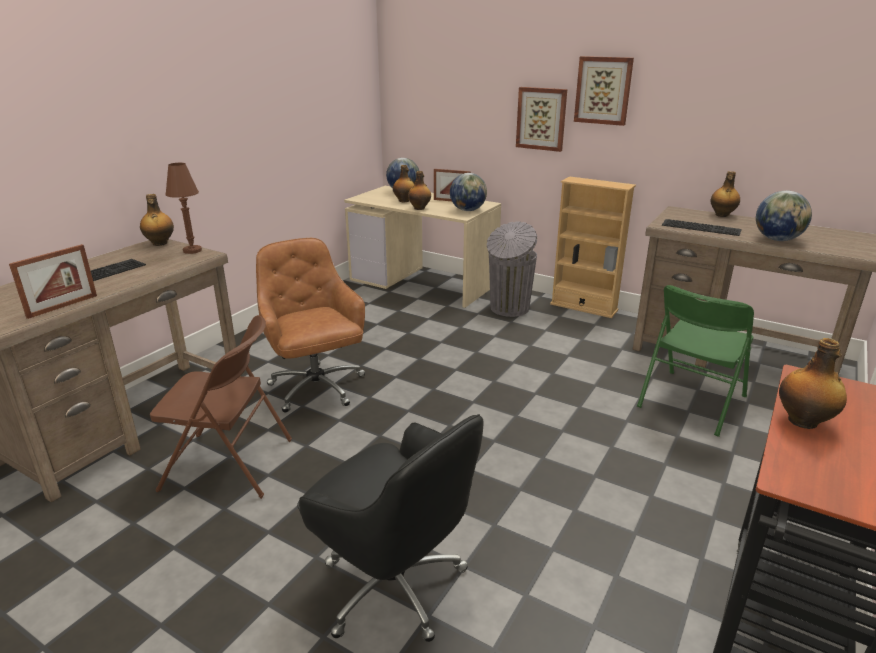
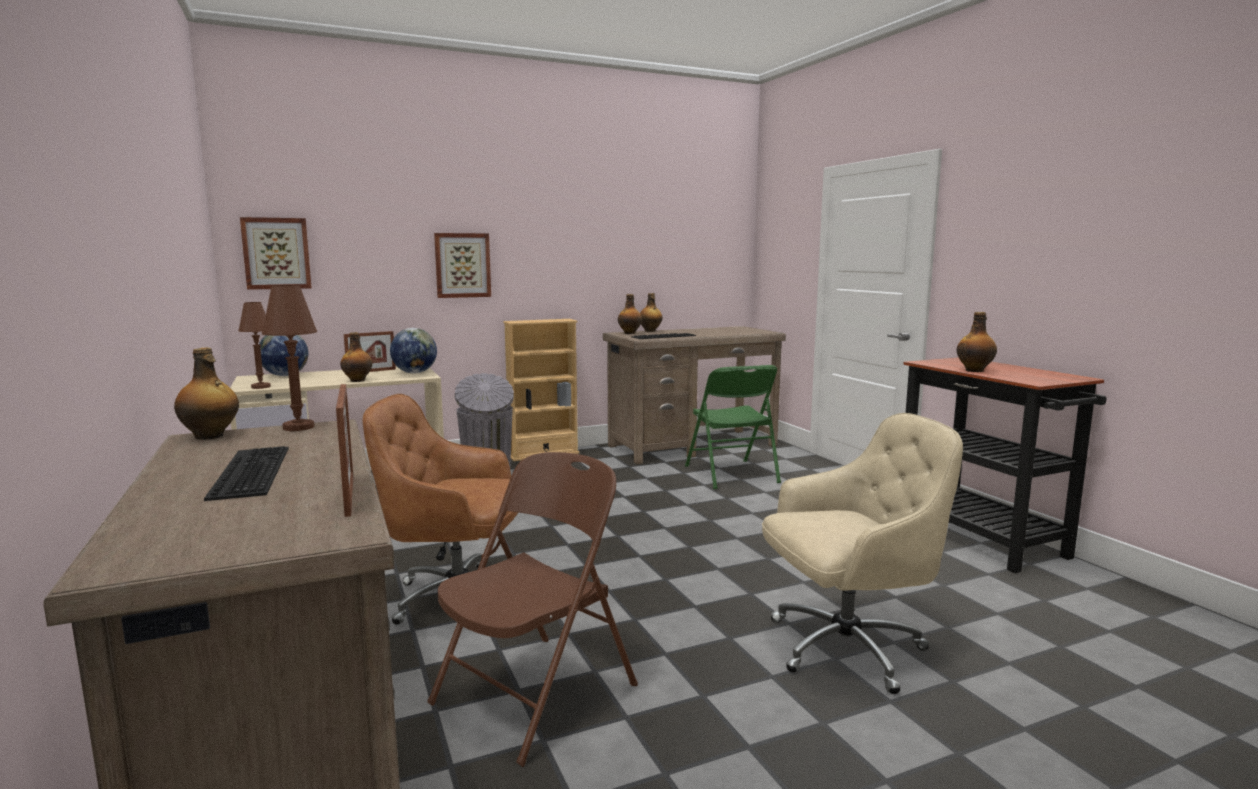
camera: 55 degrees left, 15 degrees down
black office chair [297,414,484,642] -> beige office chair [762,413,963,694]
bottle [393,165,414,202] -> bottle moved to [618,294,642,334]
picture [574,56,634,126] -> picture moved to [240,217,312,290]
globe [756,191,812,241] -> none
none -> brown table lamp [238,302,271,389]

